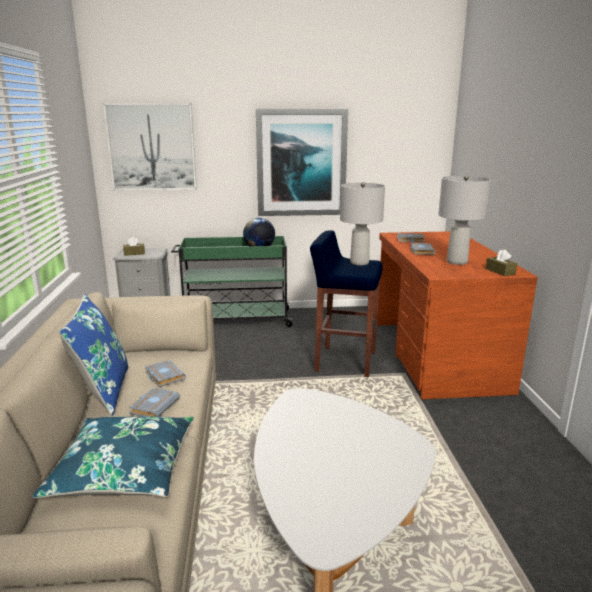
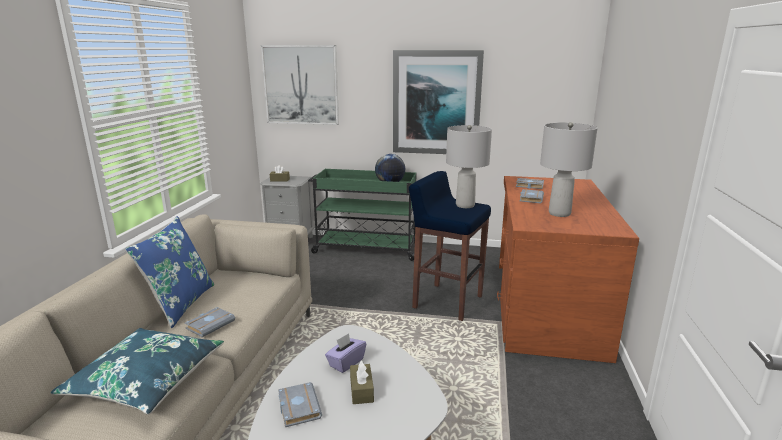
camera: 15 degrees right, 0 degrees up
grey book [145,360,186,387] -> grey book moved to [278,382,322,427]
brown tissue box [486,249,517,276] -> brown tissue box moved to [350,360,374,404]
none -> purple tissue box [325,333,366,373]

